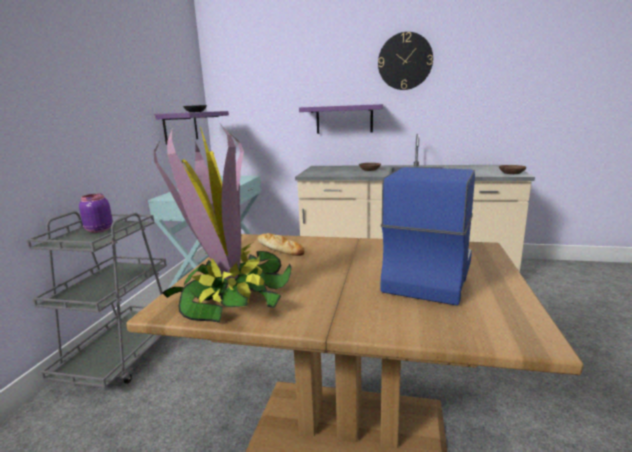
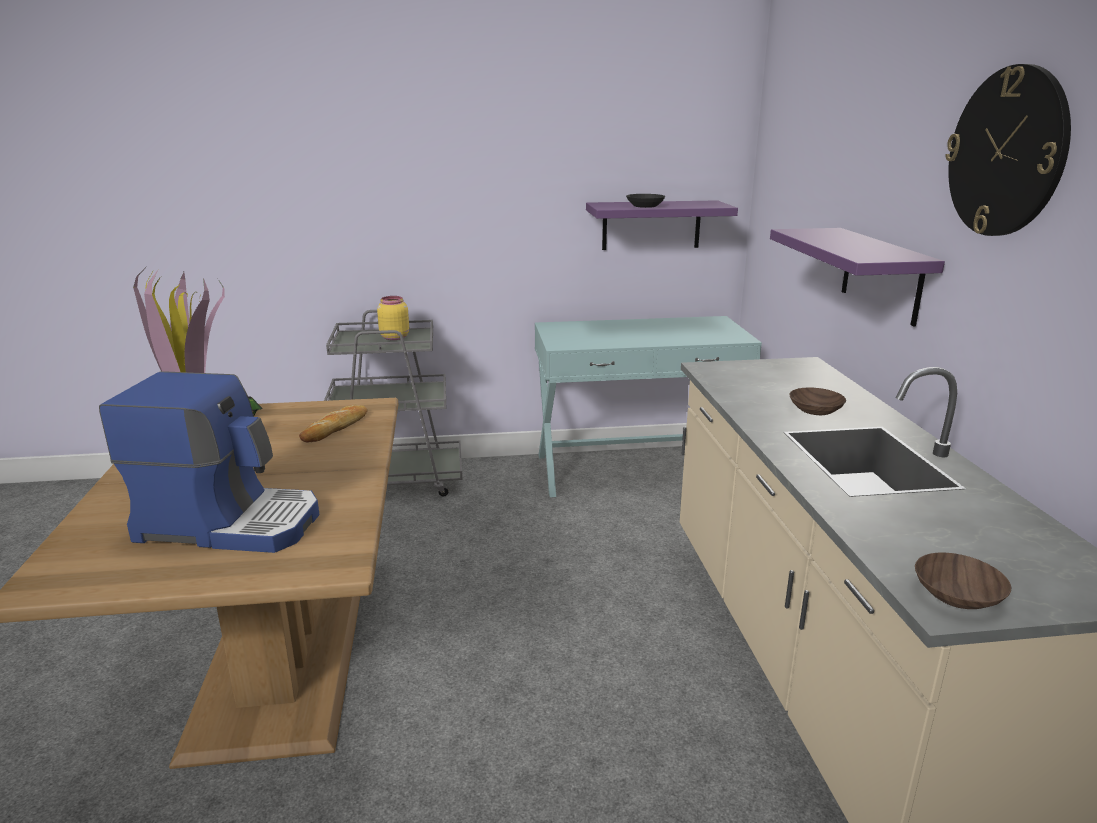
camera: 70 degrees right, 5 degrees up
purple jar [79,194,113,233] -> yellow jar [377,296,409,340]

